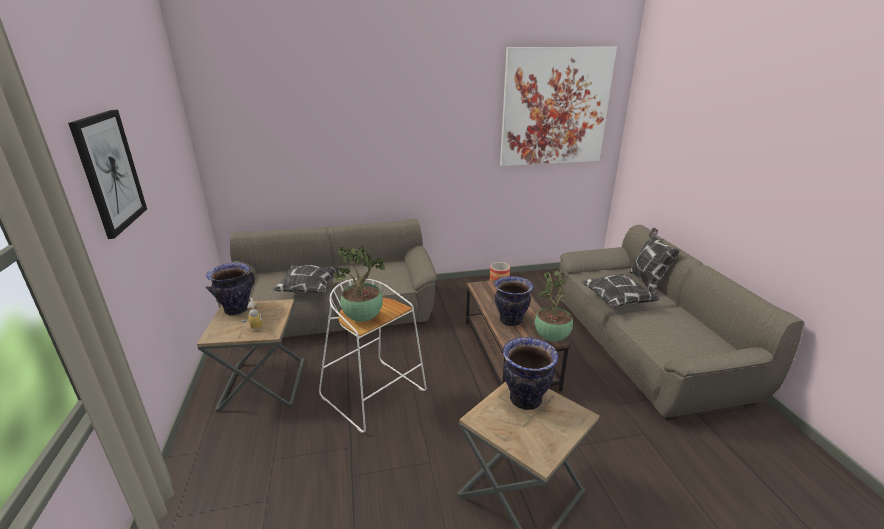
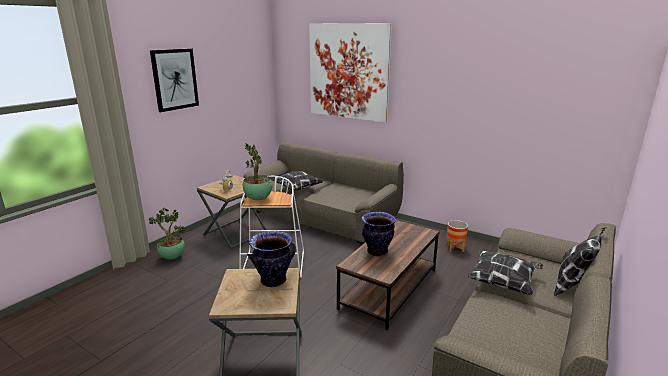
camera: 45 degrees right, 5 degrees down
vase [206,263,255,315] -> none
picture [500,47,617,166] -> picture moved to [309,23,393,123]
potted plant [535,268,573,342] -> potted plant moved to [149,208,186,260]

